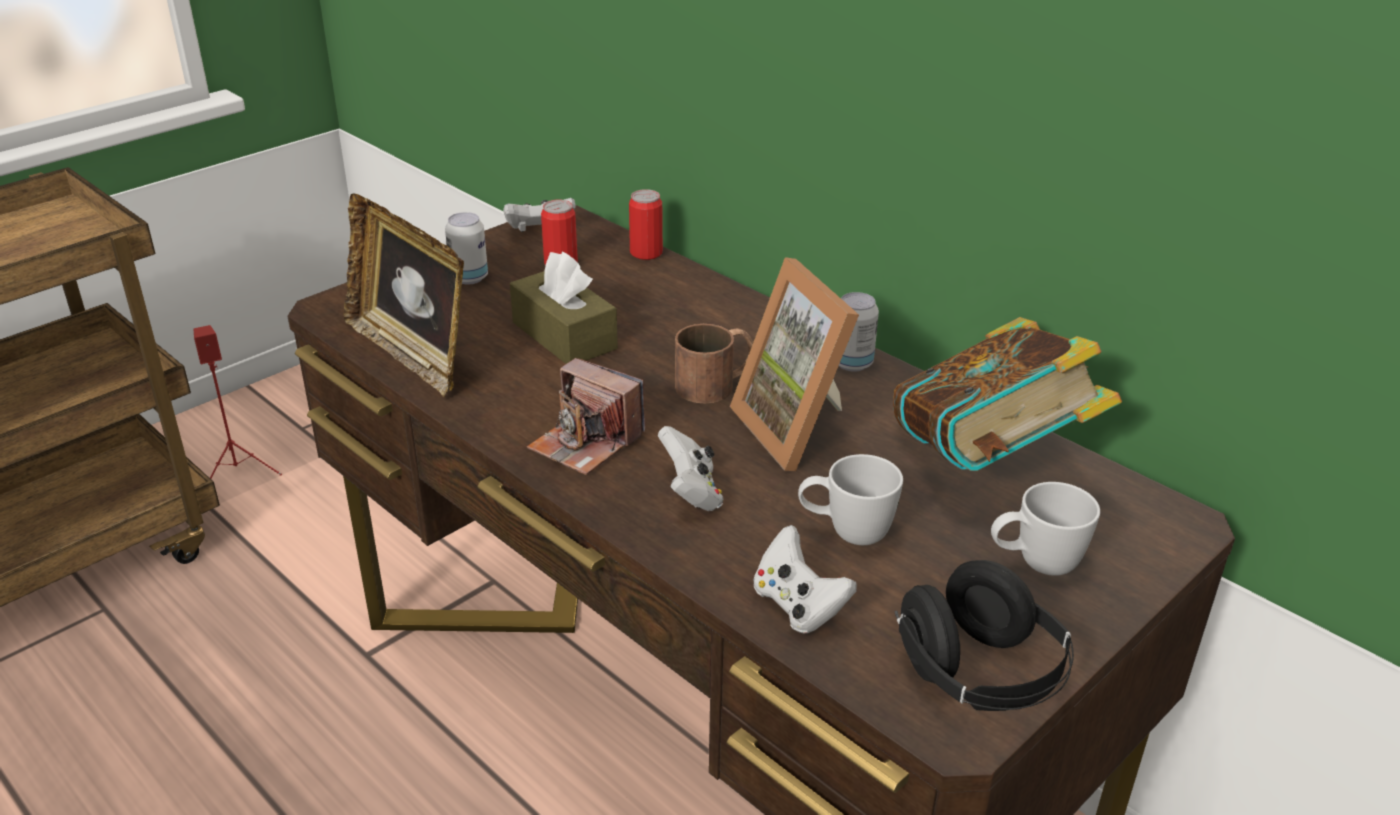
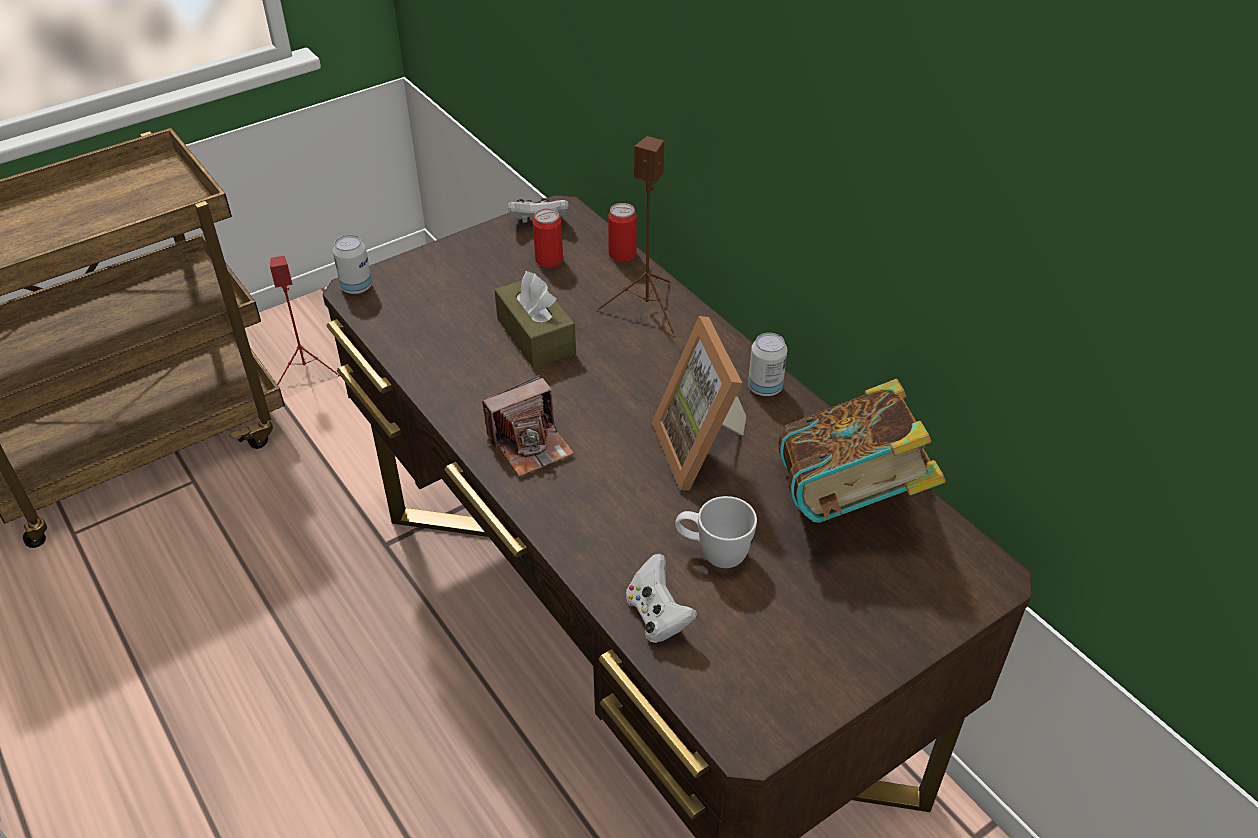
camera: 10 degrees right, 10 degrees up
picture frame [344,194,464,397] -> none
can [445,212,488,284] -> can moved to [333,235,372,294]
camera [527,358,646,475] -> camera turned 75 degrees counterclockwise [482,375,574,477]
white game controller [658,426,724,511] -> none
brown mug [675,324,753,403] -> none
black headphones [895,560,1074,711] -> none
white mug [991,482,1100,576] -> none
none -> brown speaker [596,136,676,338]

